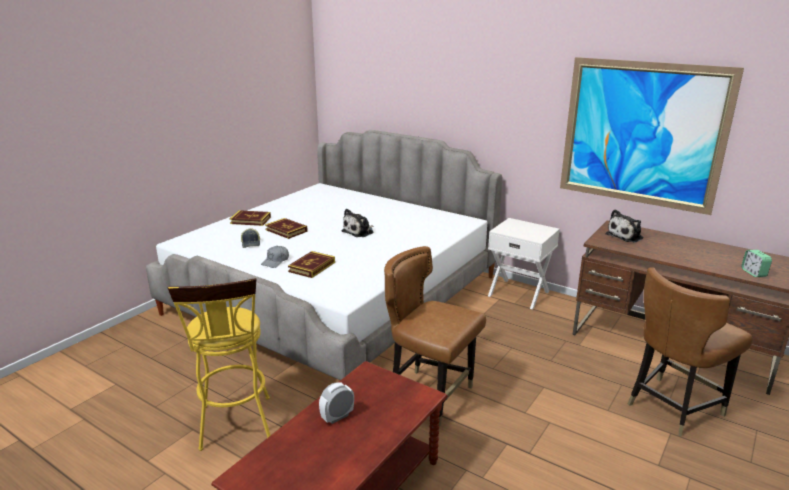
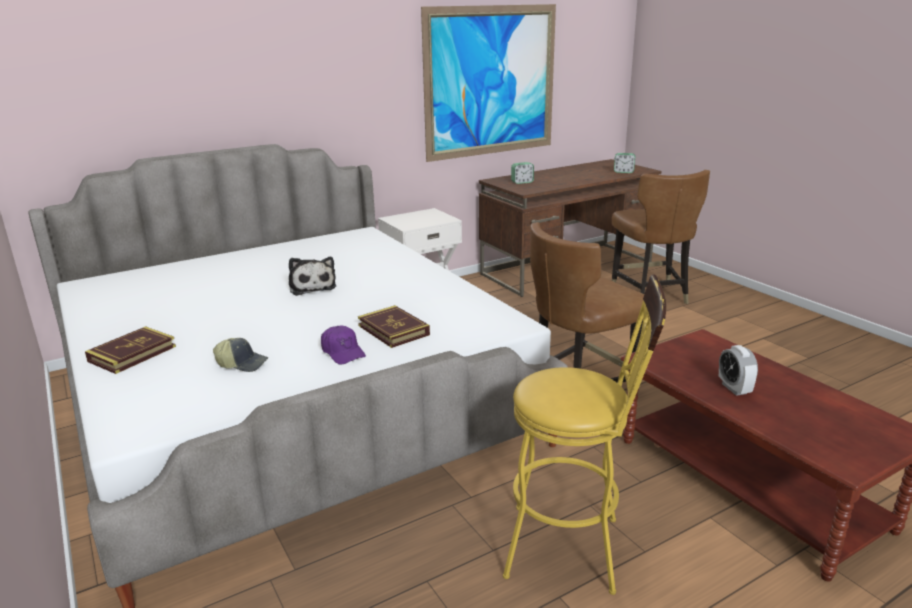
camera: 65 degrees left, 0 degrees up
grey cap [261,246,289,268] -> purple cap [321,325,366,365]
book [265,218,308,239] -> none
plush toy [606,209,643,242] -> alarm clock [511,162,534,184]

